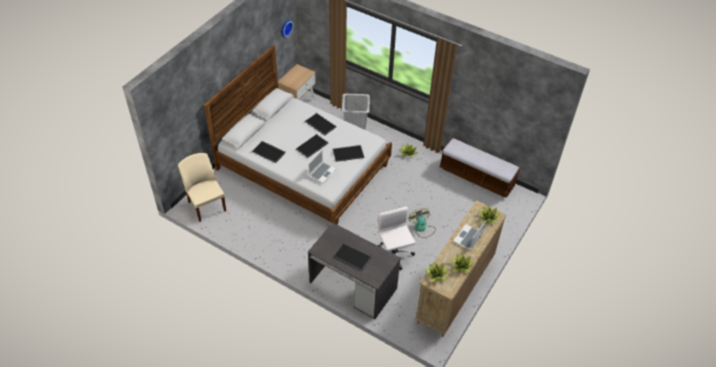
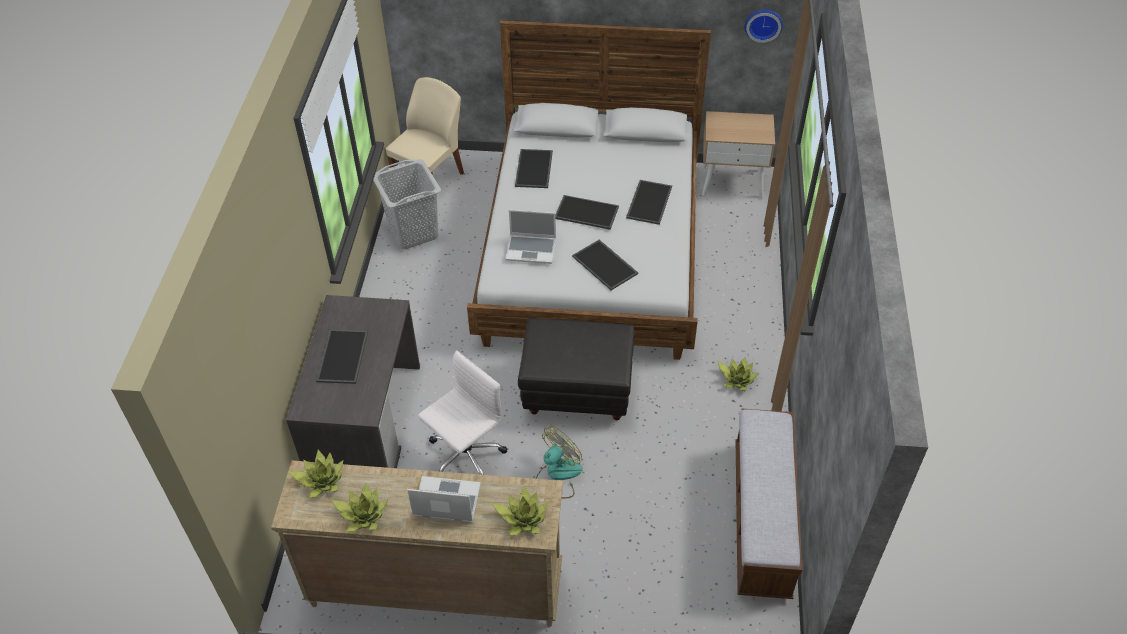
camera: 65 degrees right, 0 degrees up
grey laundry basket [342,94,370,130] -> grey laundry basket moved to [373,159,441,249]
none -> black ottoman [518,318,635,420]

